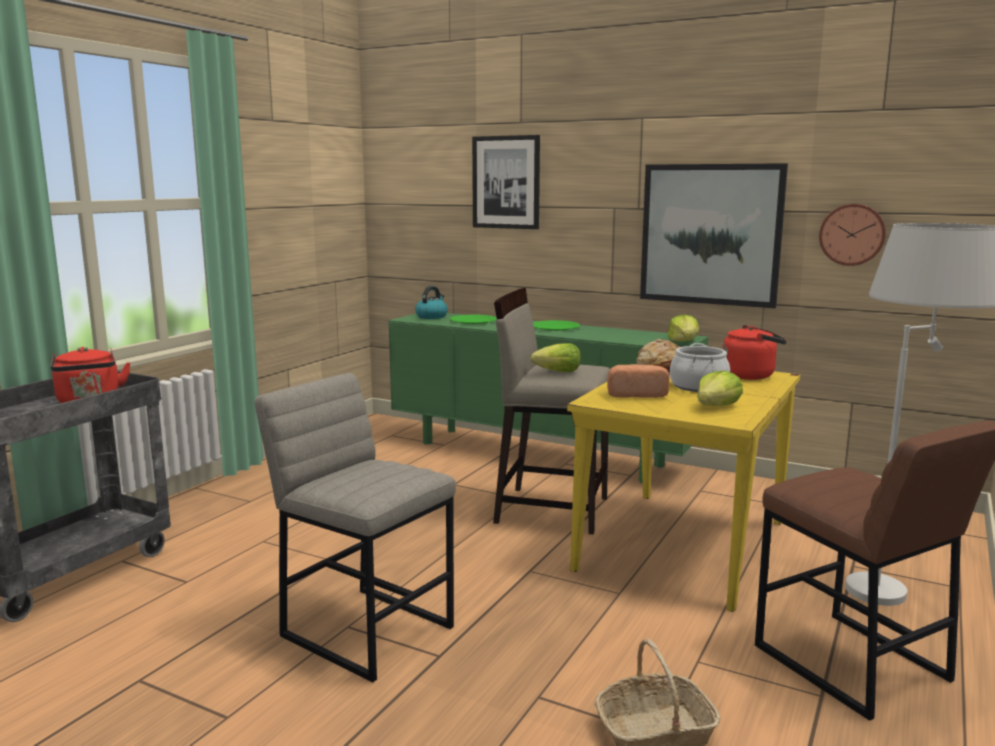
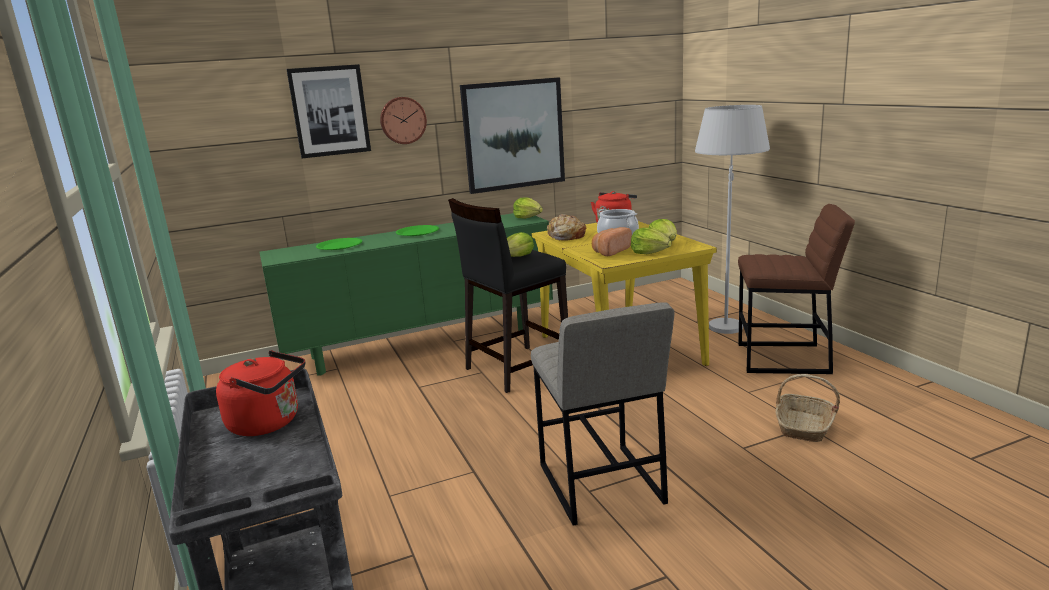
camera: 50 degrees left, 5 degrees up
grey chair [255,373,456,682] -> grey chair turned 90 degrees counterclockwise [531,302,674,526]
kettle [415,286,448,319] -> none
beige stool [493,288,610,535] -> black stool [448,198,568,393]
wall clock [819,204,886,266] -> wall clock moved to [380,97,427,144]
none -> lettuce [631,228,671,254]

